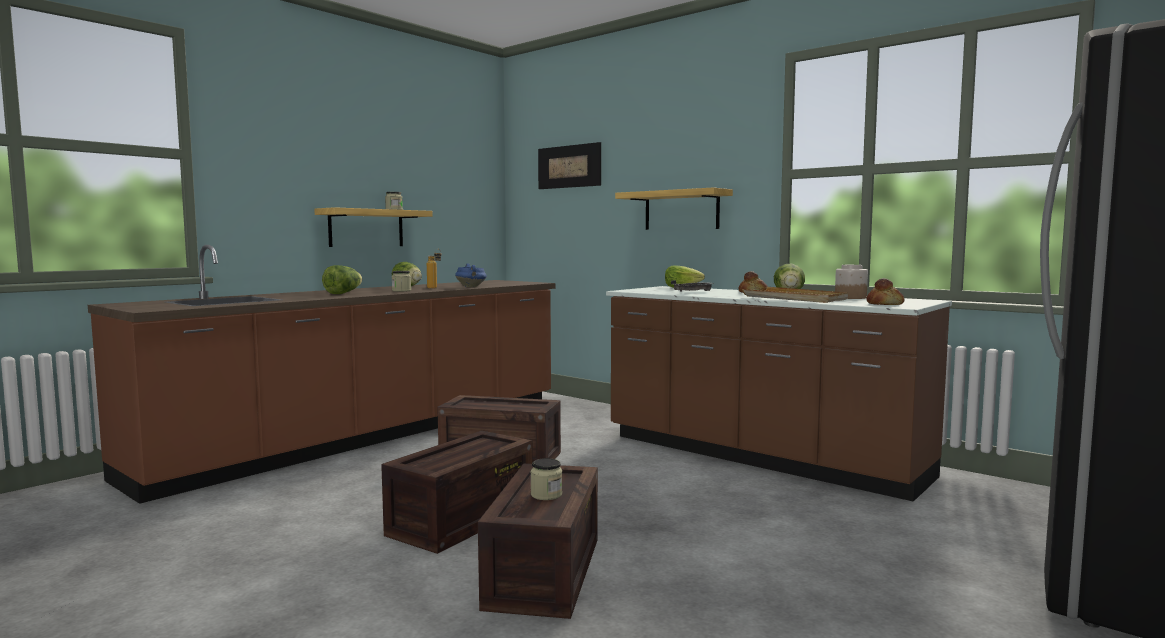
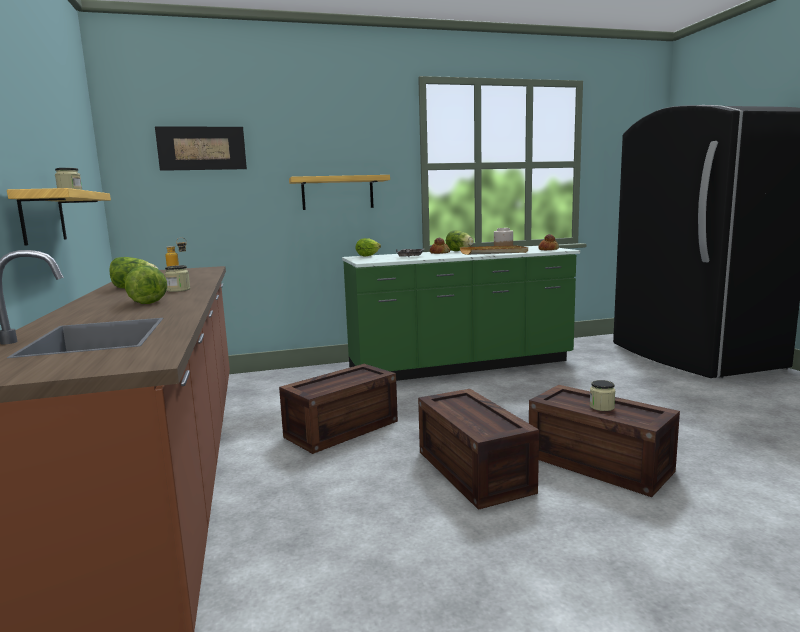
camera: 55 degrees left, 5 degrees up
blue cooking pot [455,263,487,287] -> none
brown counter [606,286,952,502] -> green counter [342,246,580,381]

